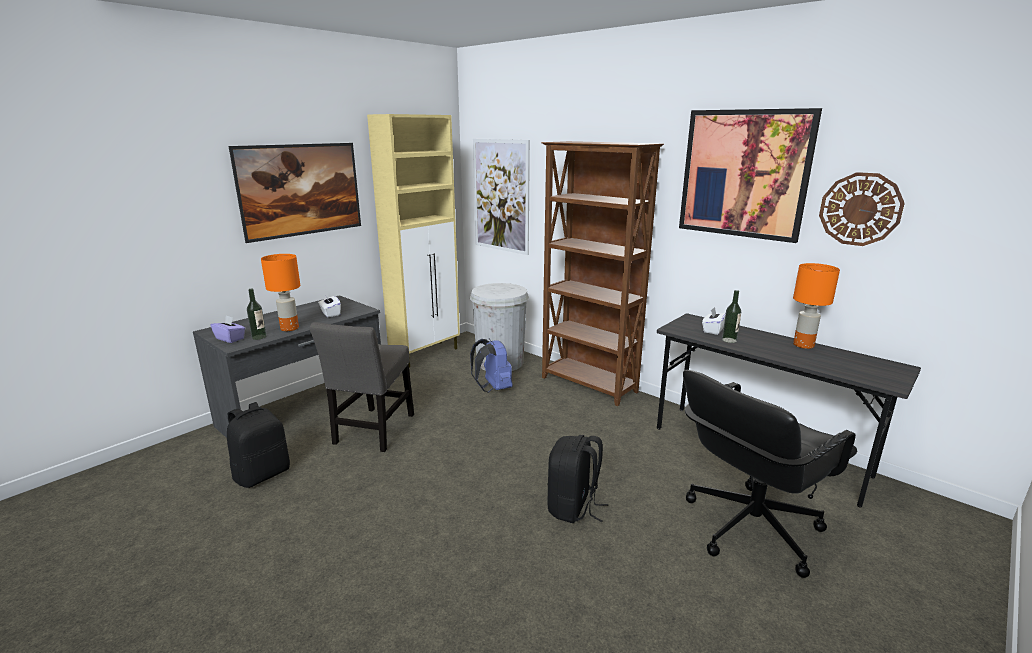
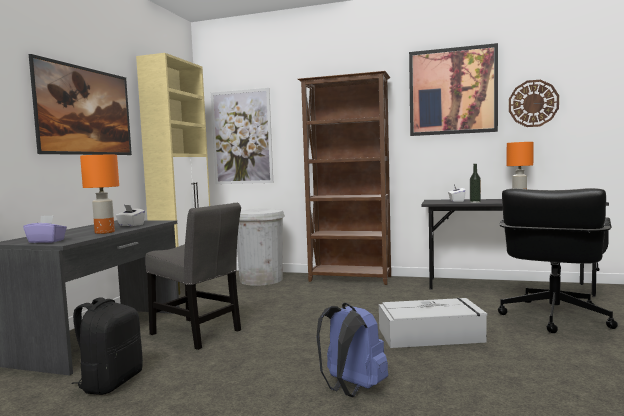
camera: 25 degrees left, 15 degrees down
bottle [247,289,267,340] -> none
grey chair [310,322,414,452] -> grey chair turned 45 degrees counterclockwise [145,203,241,350]
blue backpack [470,339,513,393] -> blue backpack moved to [316,303,388,397]
black backpack [547,435,608,523] -> grey storage box [379,298,488,348]

